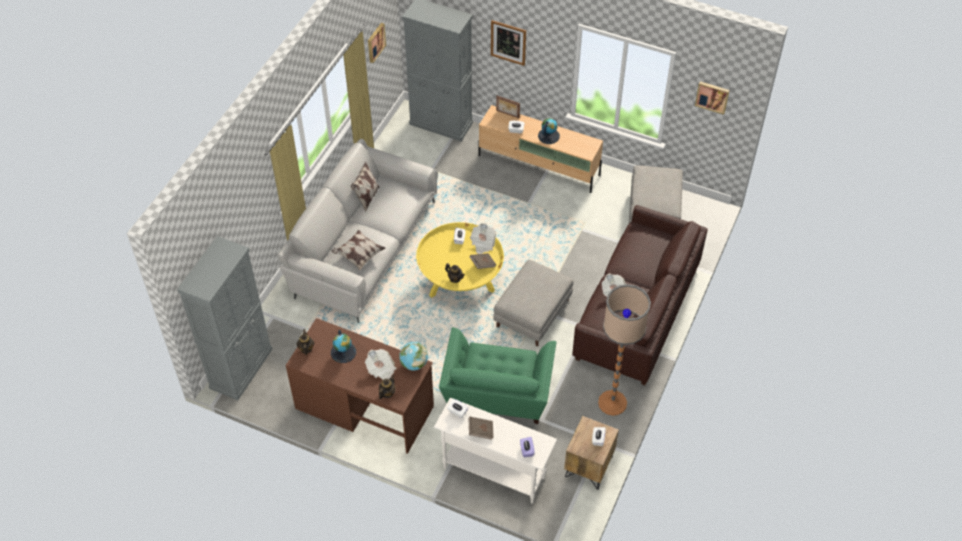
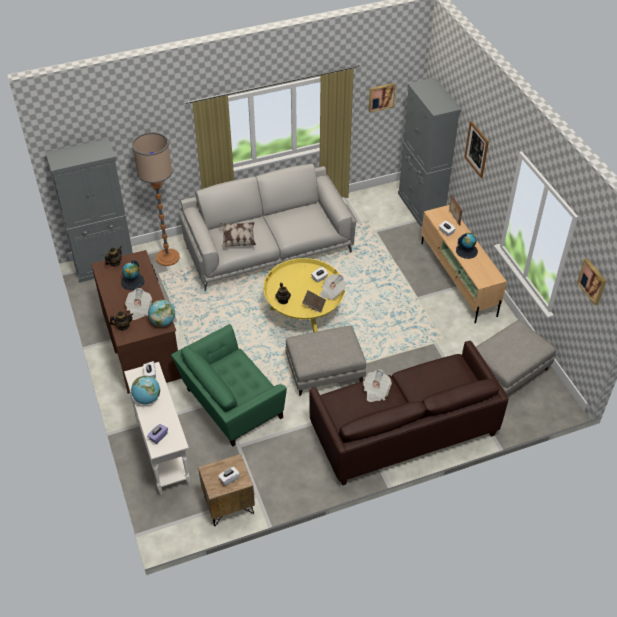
camera: 45 degrees right, 5 degrees down
pillow [351,161,379,212] -> none
brown book [468,417,494,440] -> globe [131,376,160,404]
floor lamp [598,284,651,416] -> floor lamp moved to [132,132,180,266]

